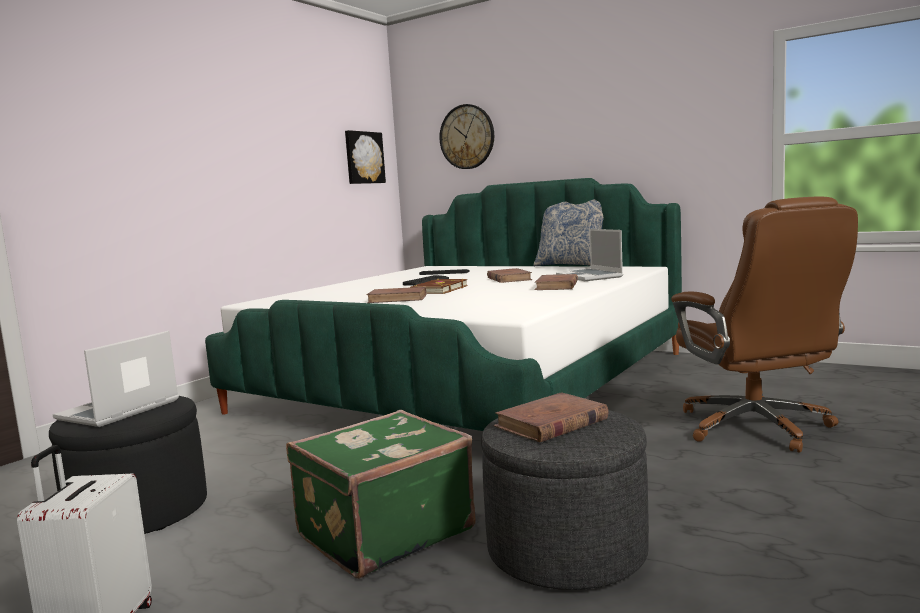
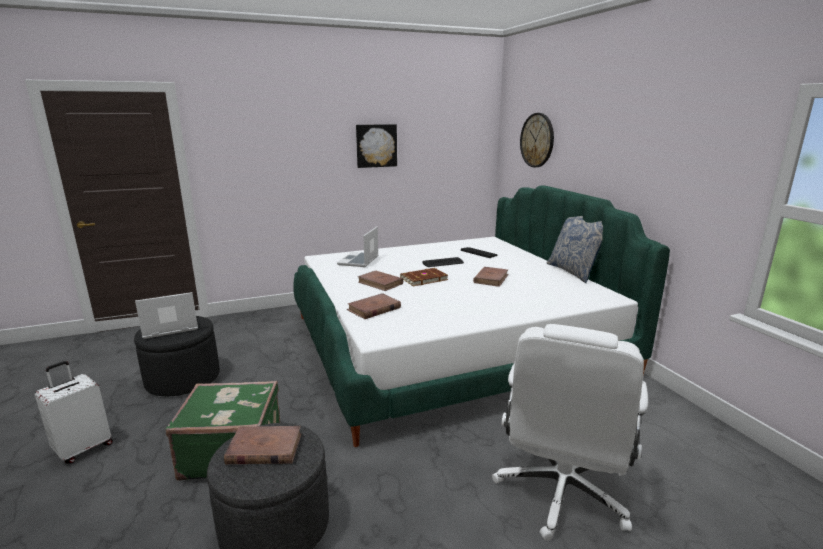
camera: 35 degrees right, 10 degrees up
picture [345,130,386,184] -> picture moved to [356,124,397,168]
brown book [534,274,578,290] -> brown book moved to [347,293,401,319]
laptop [556,229,623,281] -> laptop moved to [337,227,378,267]
brown office chair [671,197,858,453] -> white office chair [492,324,648,541]

